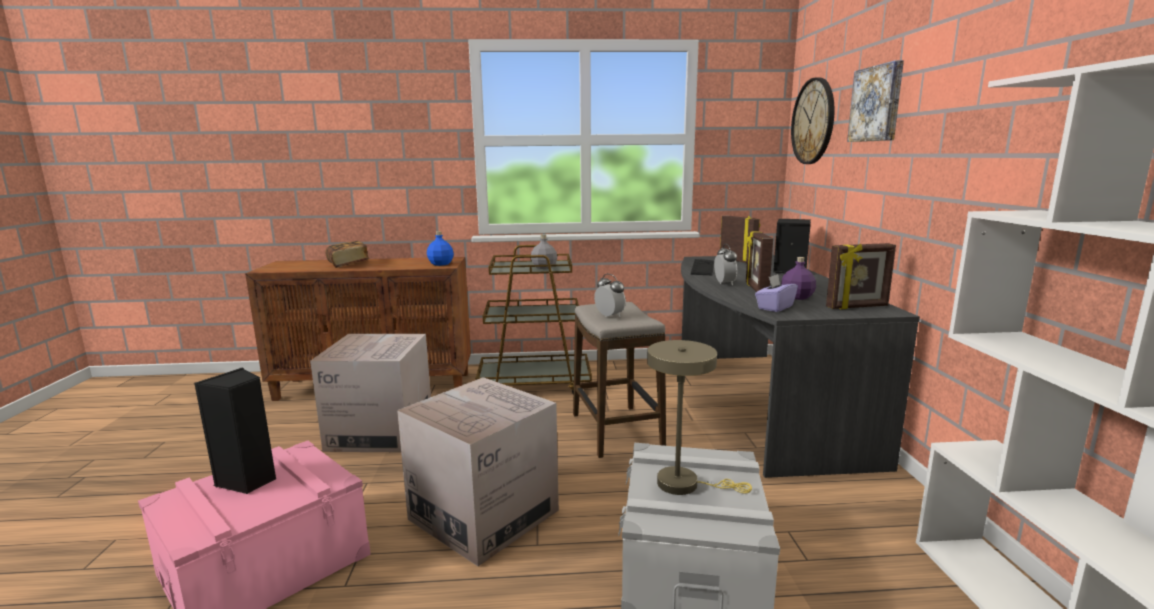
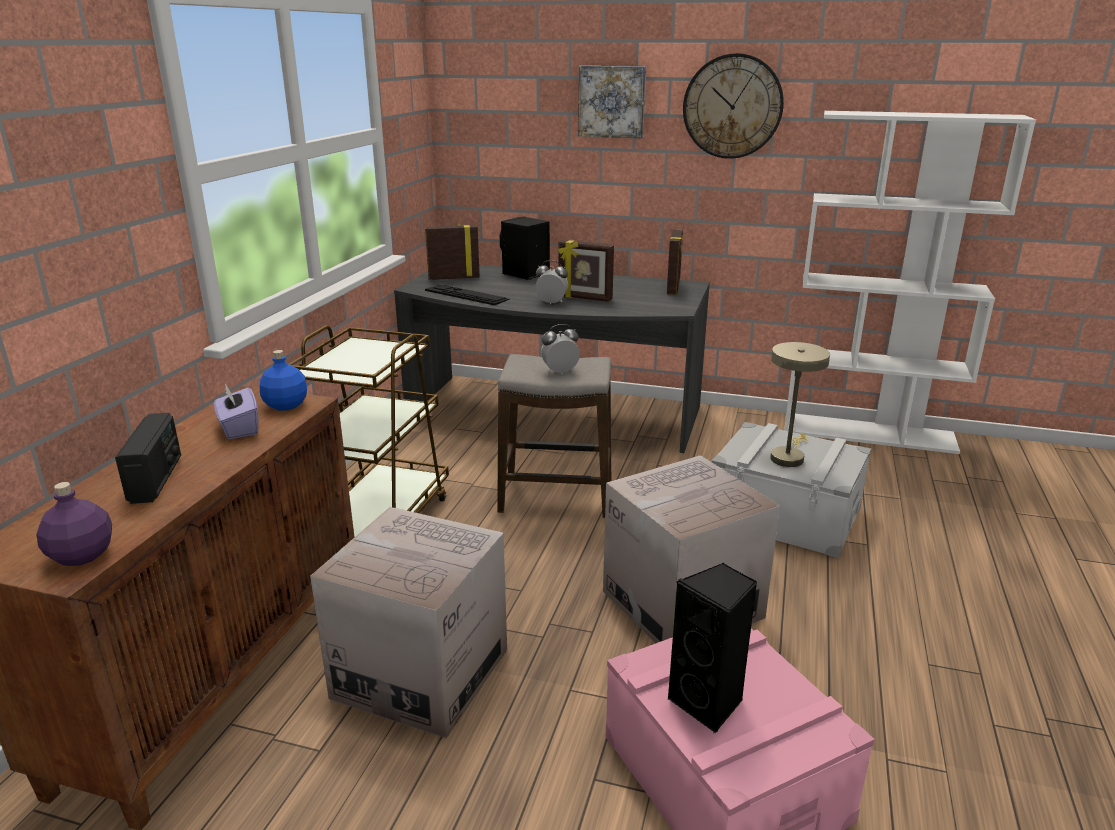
camera: 70 degrees left, 10 degrees up
book [325,241,369,268] -> radio [115,413,181,504]
grey bottle [531,235,557,269] -> none
purple tissue box [755,274,798,312] -> purple tissue box moved to [214,383,259,439]
purple bottle [781,257,816,300] -> purple bottle moved to [36,482,112,566]
wall clock [791,77,835,164] -> wall clock moved to [683,53,784,159]

